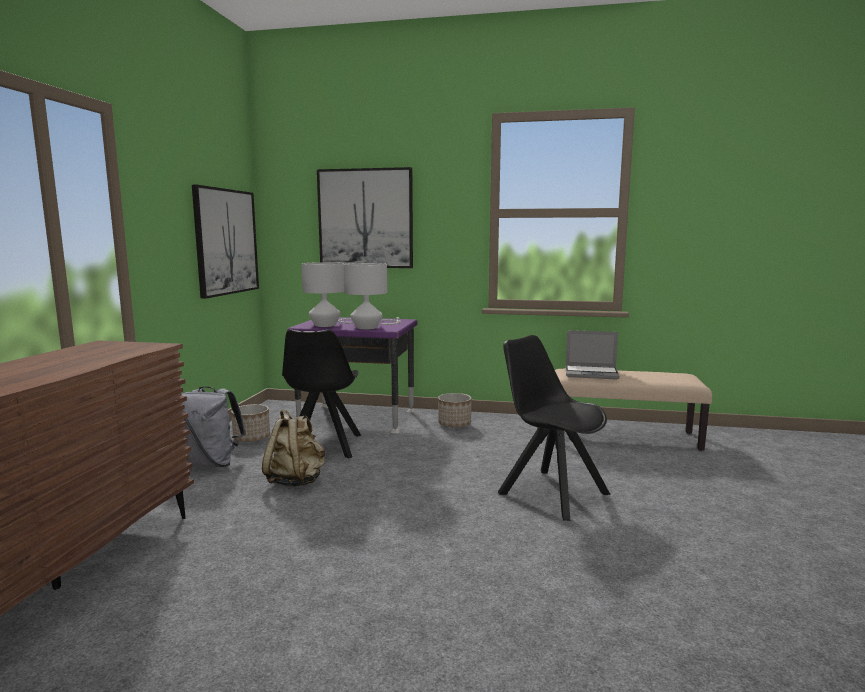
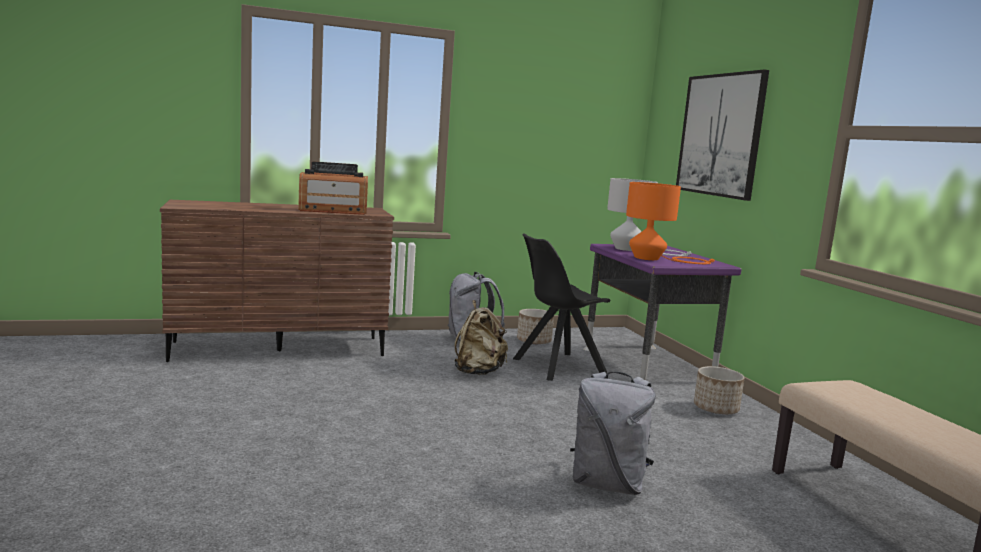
camera: 60 degrees right, 0 degrees up
picture [192,185,259,299] -> none
white table lamp [344,263,401,329] -> orange table lamp [626,182,715,264]
black chair [498,335,611,521] -> grey backpack [570,372,656,495]
laptop [566,330,620,380] -> none
none -> radio [298,161,368,215]

